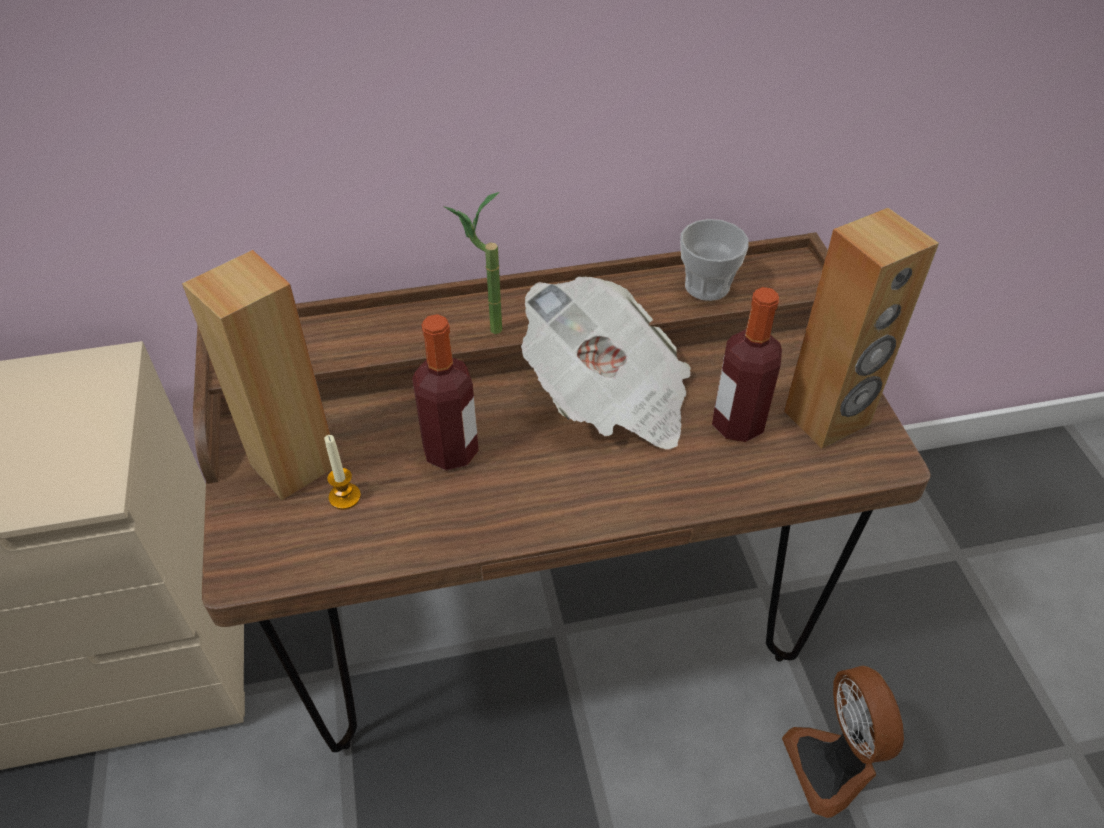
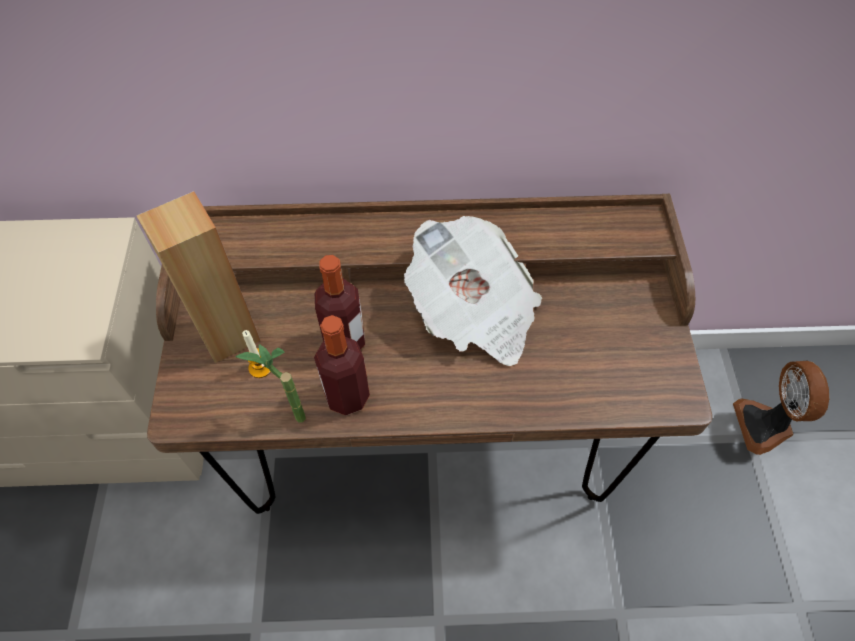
camera: 10 degrees right, 10 degrees up
potted plant [443,192,502,334] -> potted plant moved to [235,344,306,423]
cup [680,219,749,301] -> none
bottle [712,287,782,442] -> bottle moved to [314,315,370,415]
fan [782,666,904,818] -> fan moved to [733,361,829,455]
brown speaker [784,208,939,449] -> none

